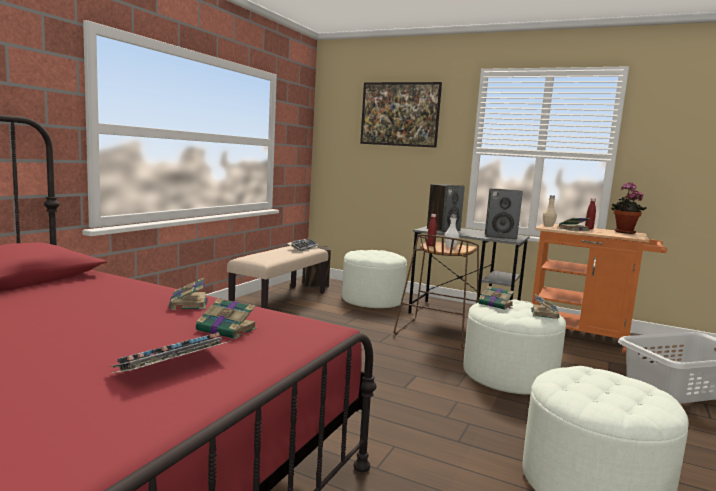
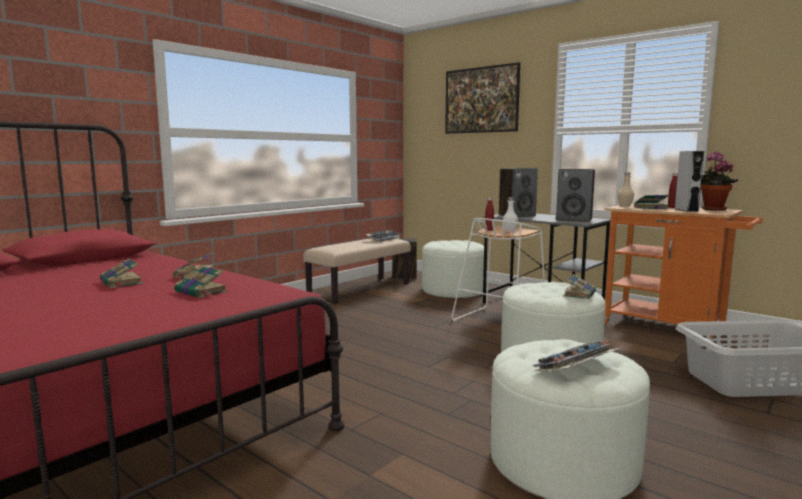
camera: 15 degrees right, 0 degrees up
keyboard [109,333,231,374] -> keyboard moved to [532,340,620,371]
brown stool [394,234,479,349] -> white stool [451,218,545,322]
book [478,286,514,310] -> book moved to [100,258,143,288]
none -> grey speaker [675,151,704,212]

